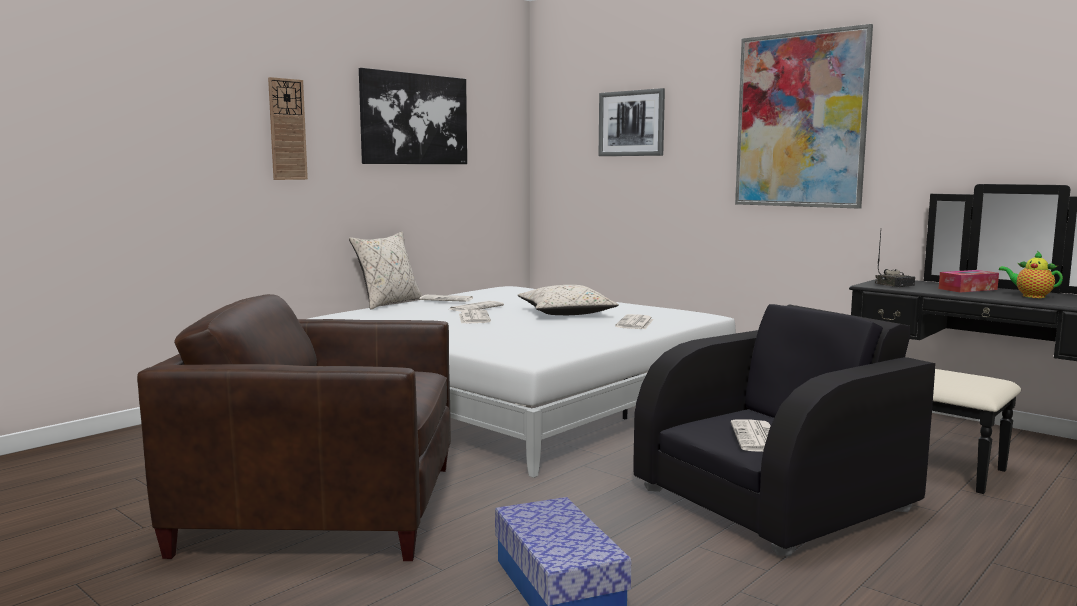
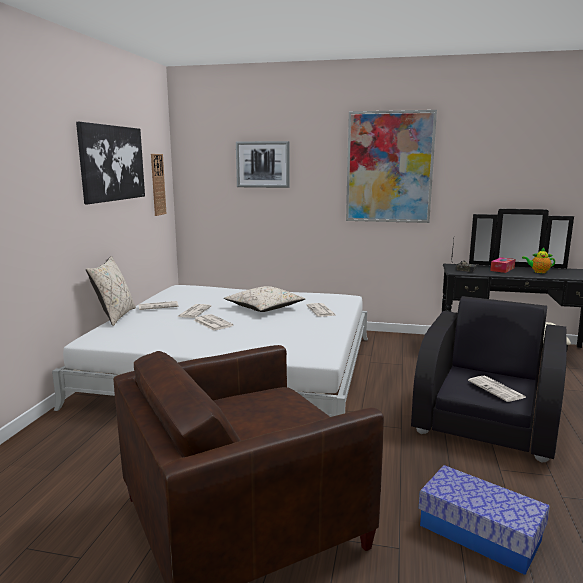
camera: 30 degrees left, 5 degrees up
wall clock [268,77,308,180] -> wall clock moved to [151,154,166,216]

